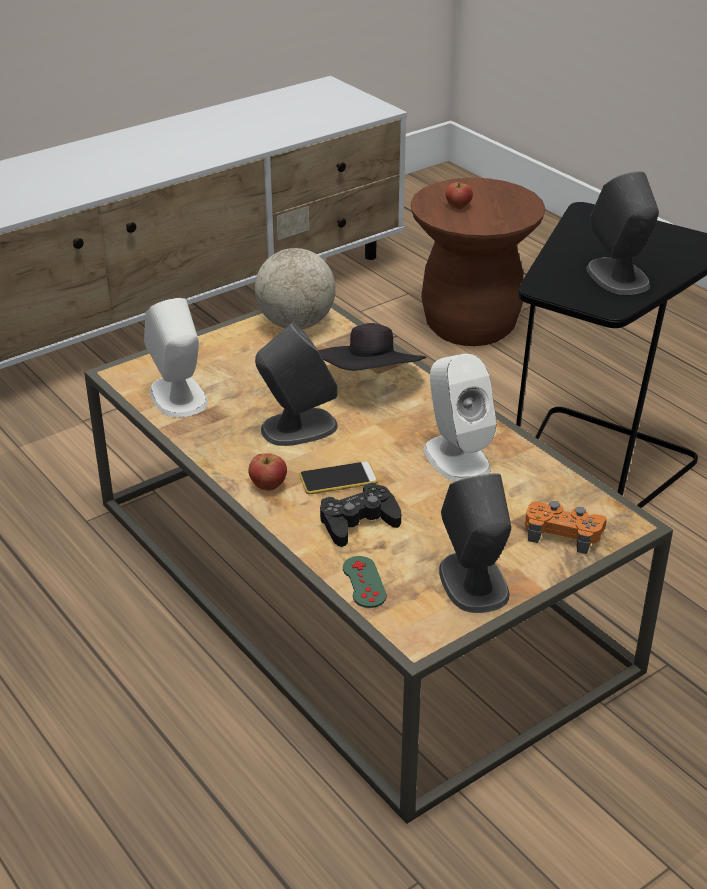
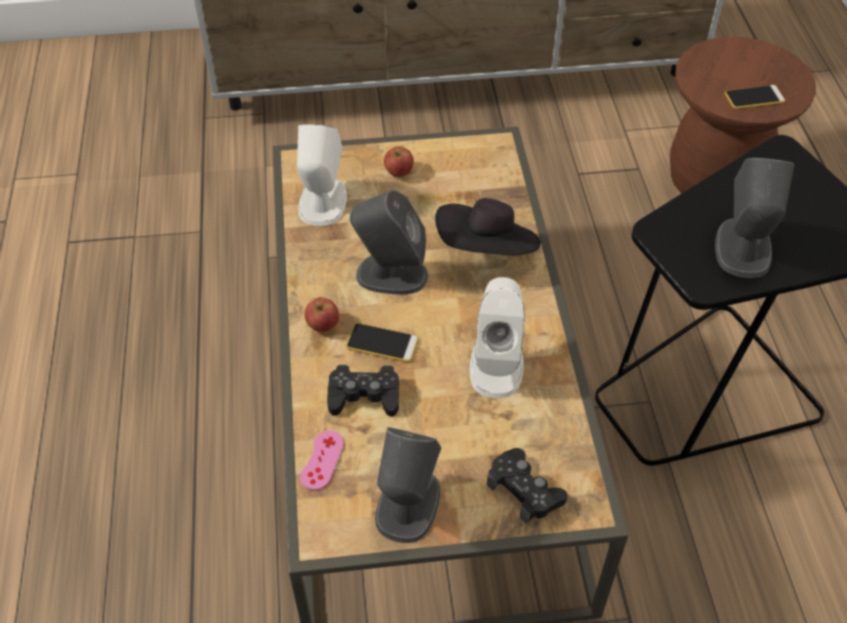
camera: 30 degrees right, 15 degrees up
globe [255,206,336,329] -> none
green game controller [343,556,387,608] -> pink game controller [300,431,344,490]
apple [445,182,473,209] -> apple moved to [384,146,414,177]
orange game controller [525,501,607,554] -> black game controller [487,448,568,524]
none -> phone [725,85,785,109]

